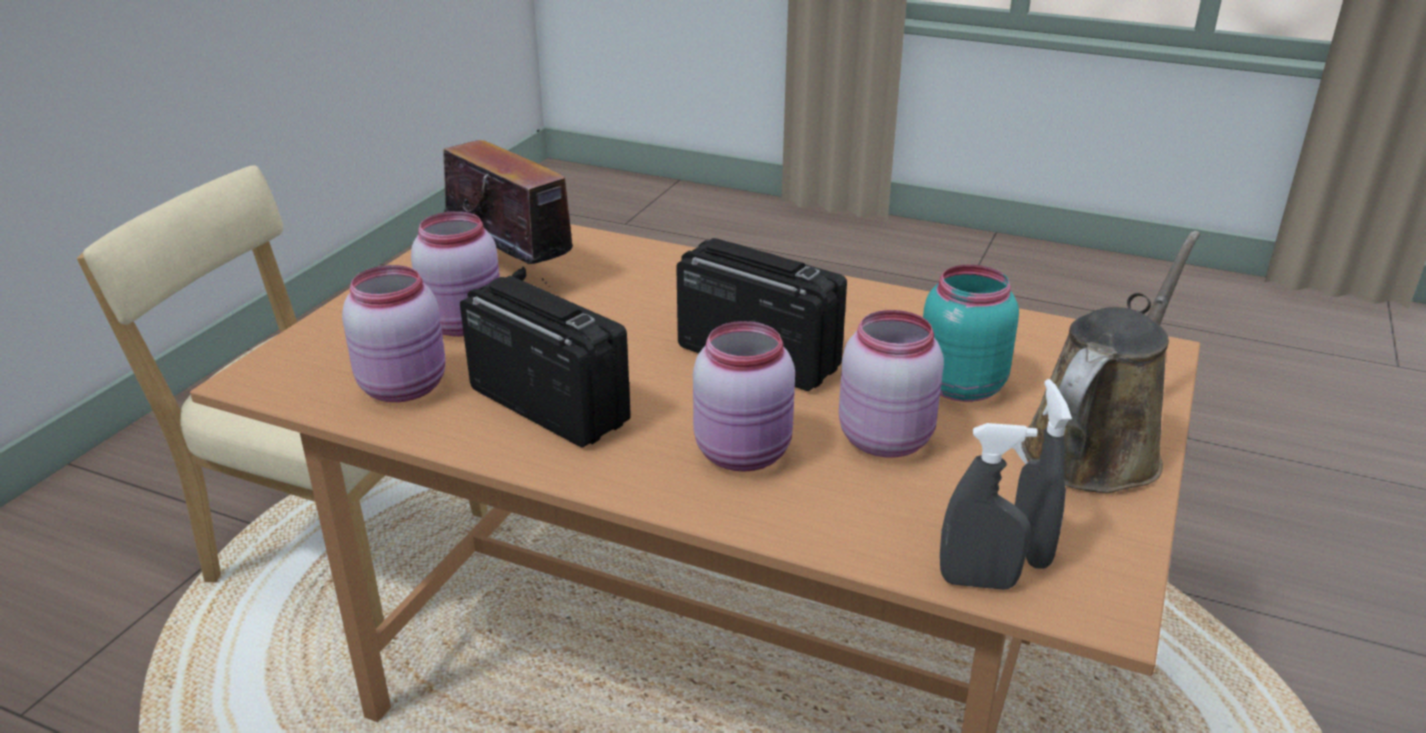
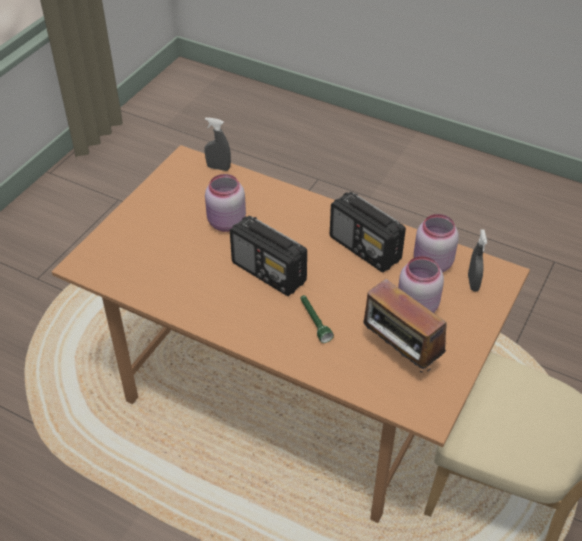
camera: 175 degrees left, 15 degrees up
pink jar [693,321,795,472] -> none
turquoise jar [923,265,1019,402] -> none
grey spray bottle [1015,379,1072,569] -> grey spray bottle moved to [468,229,487,292]
brown watering can [1021,231,1200,493] -> none
none -> green flashlight [300,295,334,343]

